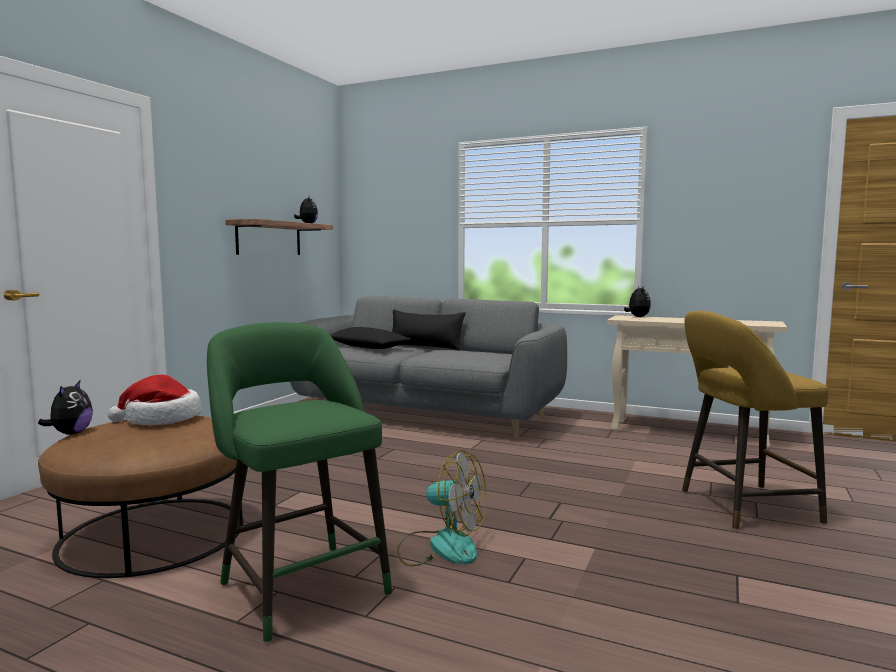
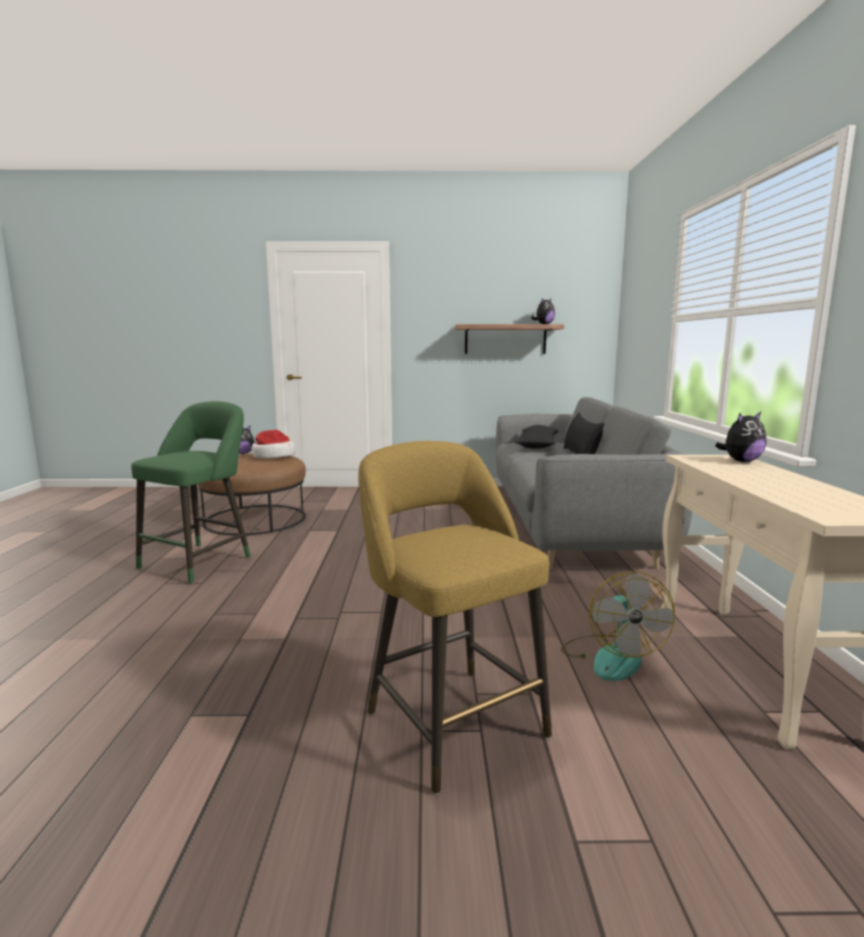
camera: 65 degrees right, 5 degrees up
fan [397,450,486,566] -> fan moved to [561,571,675,681]

